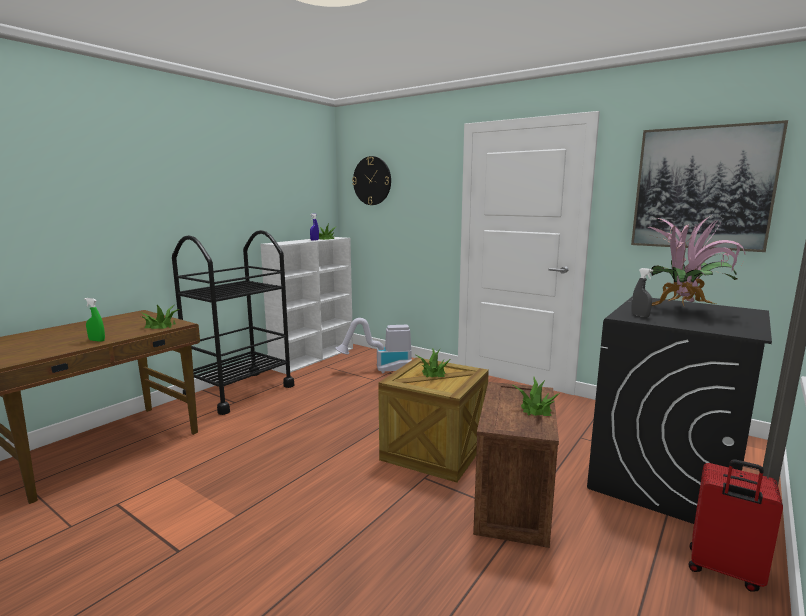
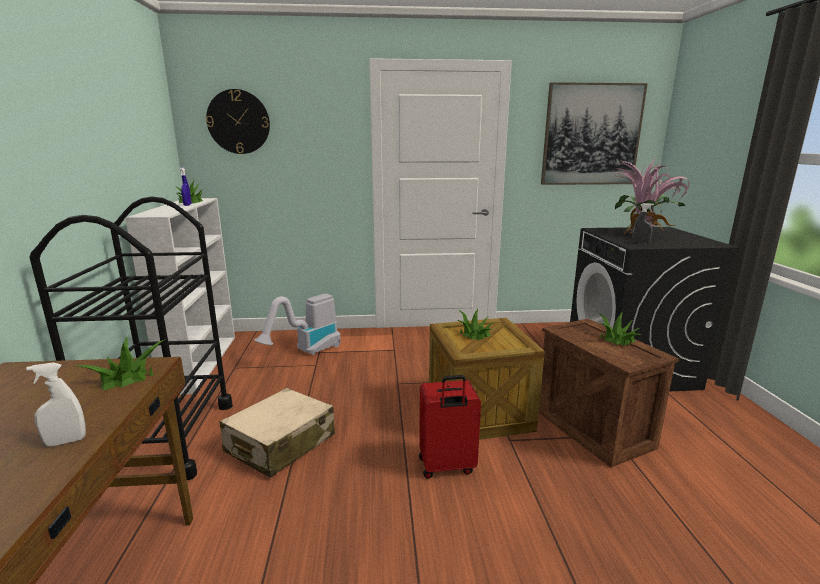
camera: 40 degrees left, 5 degrees up
green spray bottle [84,298,105,342] -> white spray bottle [26,362,86,446]
red suitcase [689,459,783,592] -> red suitcase moved to [419,375,481,479]
none -> beige suitcase [219,388,335,478]

